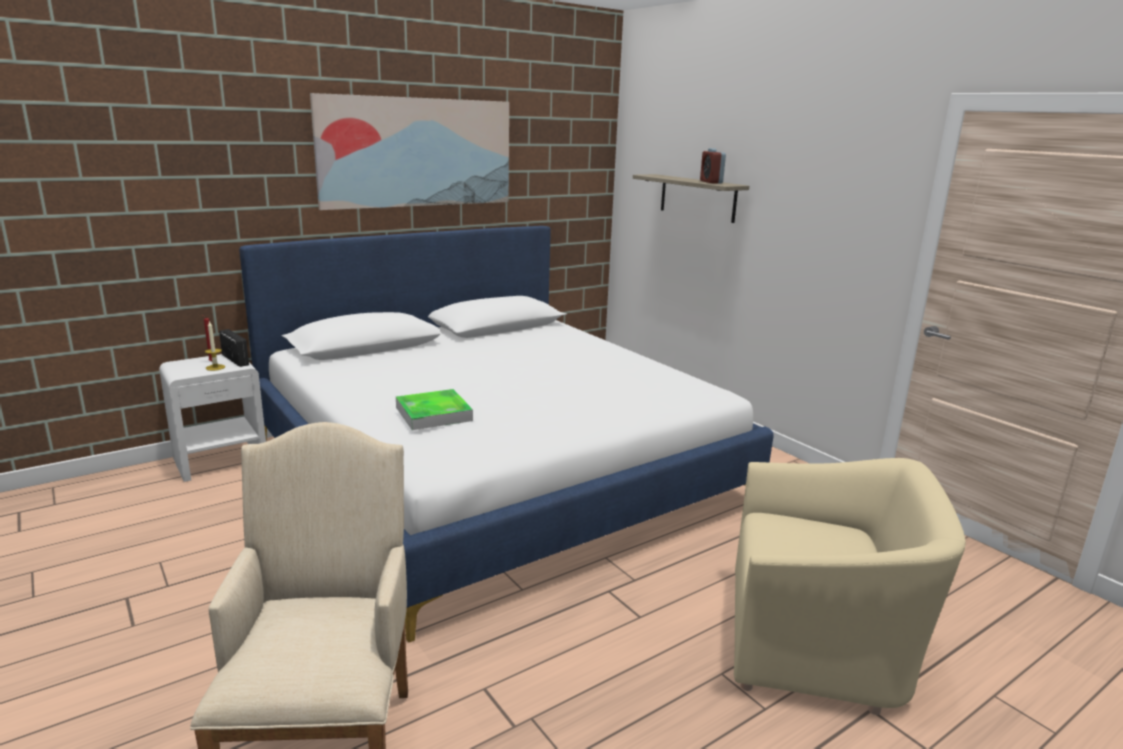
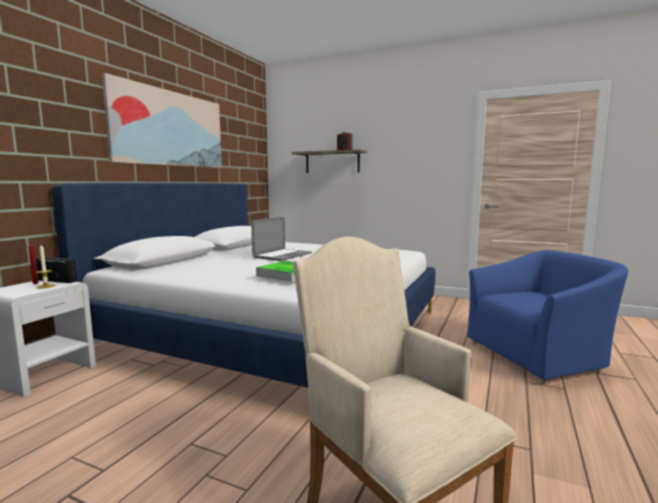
camera: 30 degrees left, 10 degrees down
beige armchair [734,458,966,715] -> blue armchair [467,250,628,385]
none -> laptop [251,217,312,261]

